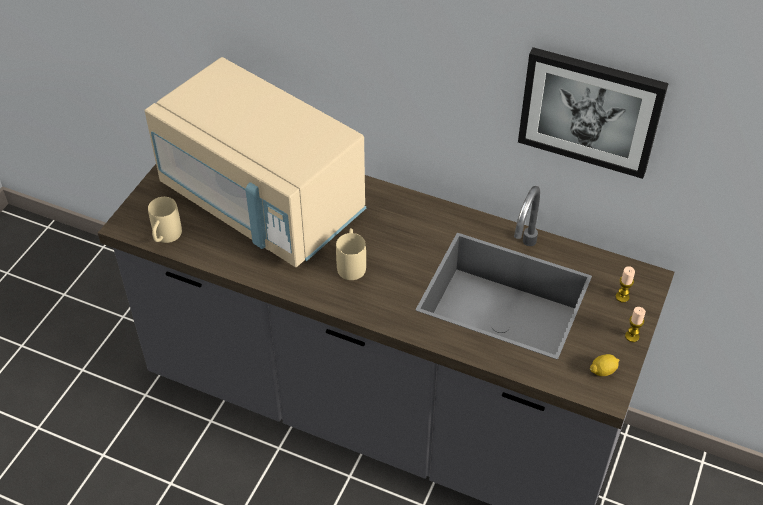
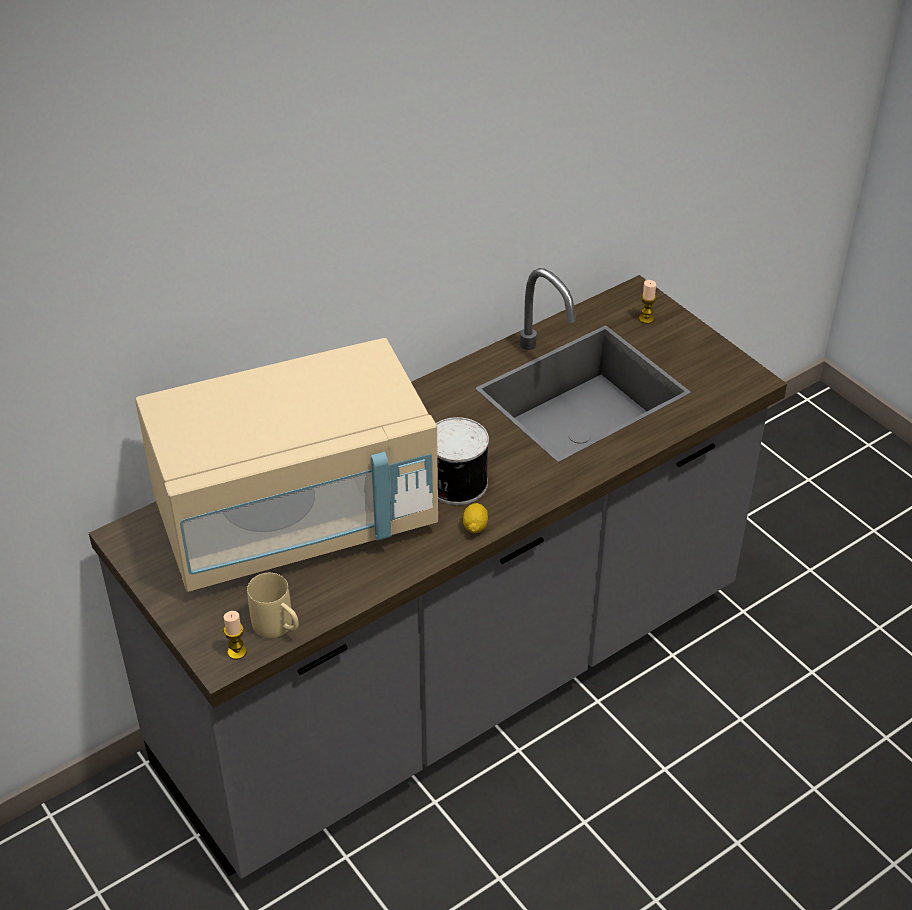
camera: 60 degrees left, 5 degrees down
beige mug [336,228,366,280] -> can [436,417,489,505]
picture [518,47,669,179] -> none
lemon [590,354,619,376] -> lemon moved to [463,503,488,533]
candle [625,307,646,342] -> candle moved to [224,611,247,660]

